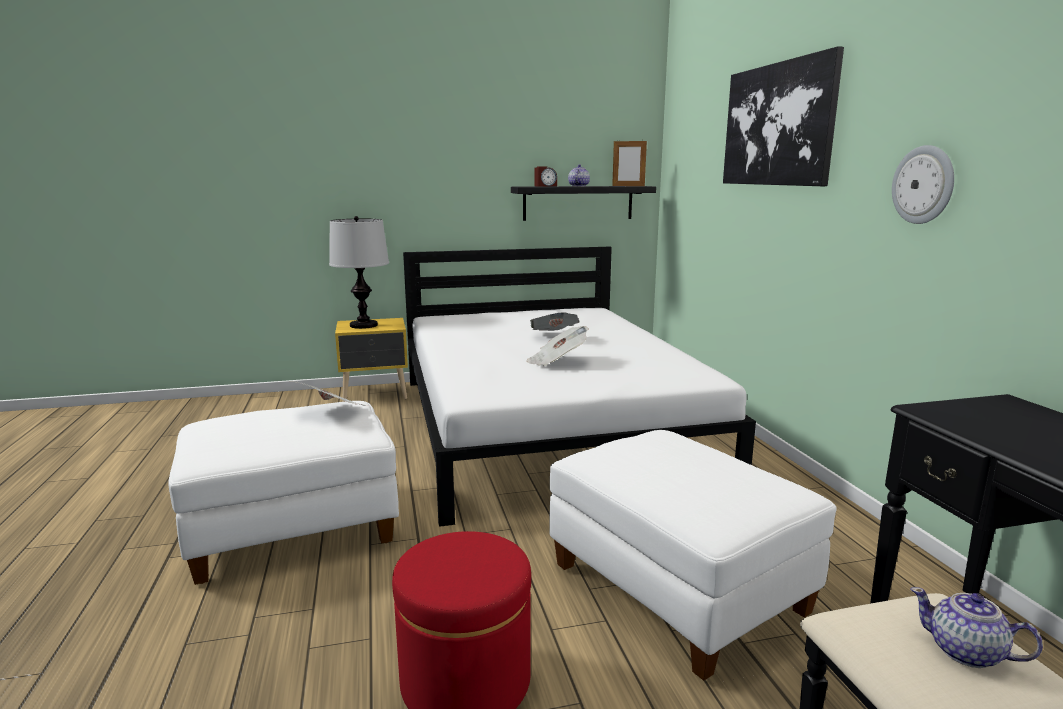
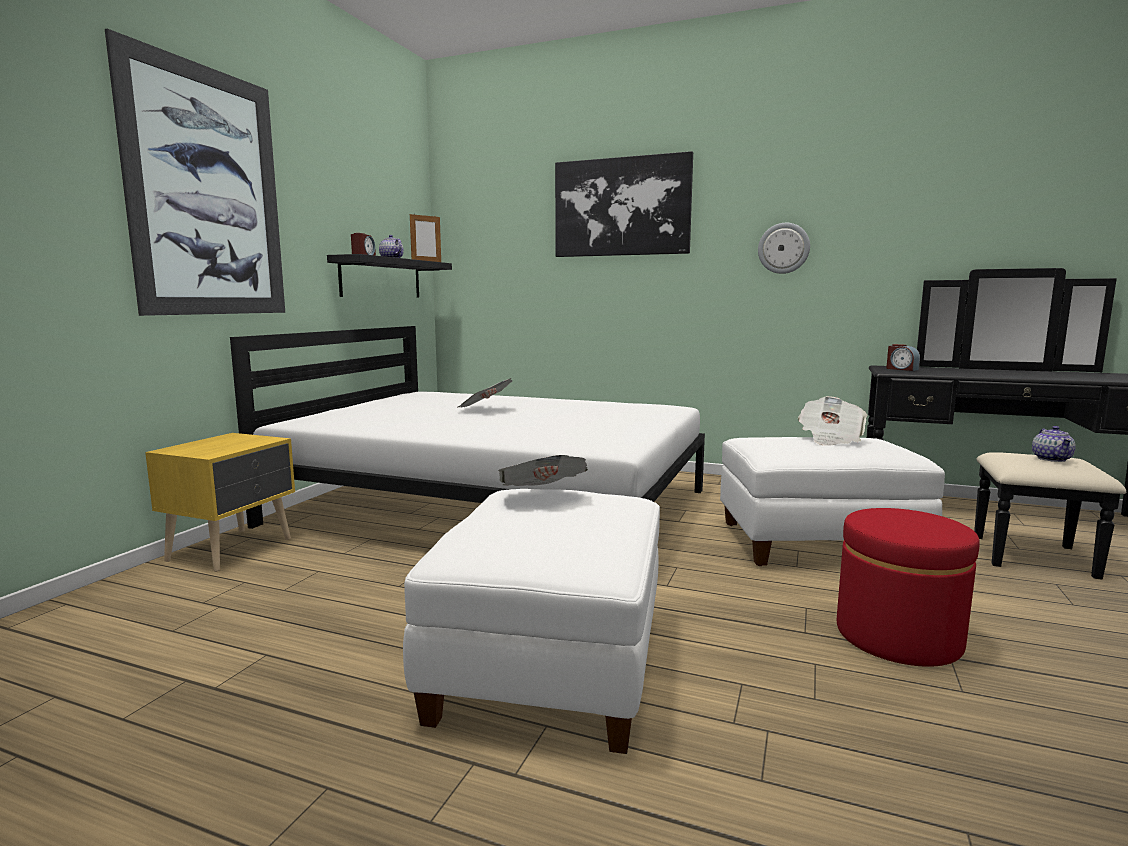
camera: 55 degrees left, 5 degrees down
table lamp [329,216,389,329] -> none
newspaper [526,326,589,366] -> newspaper moved to [798,396,867,446]
teapot [910,587,1043,668] -> teapot turned 60 degrees counterclockwise [1032,426,1076,462]
none -> picture [105,29,285,316]
none -> alarm clock [886,344,920,371]

